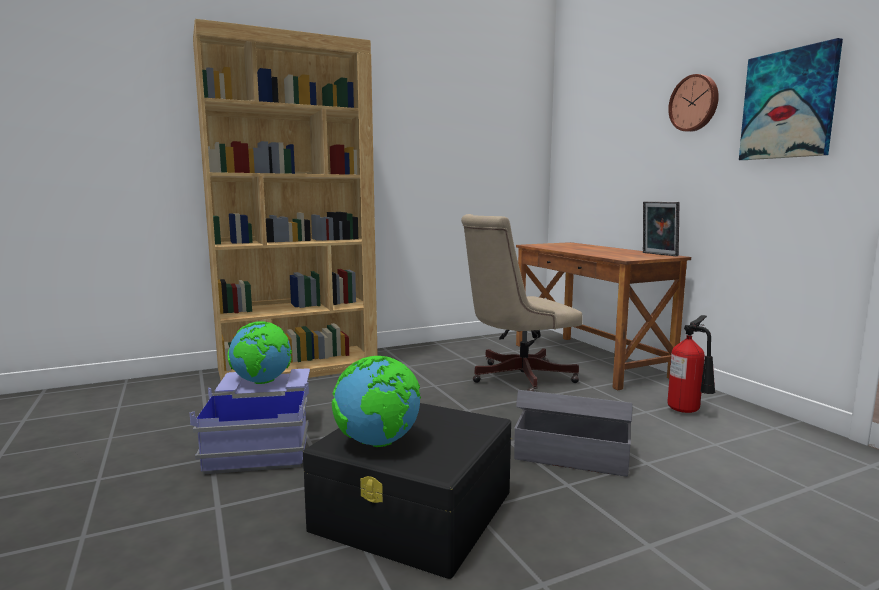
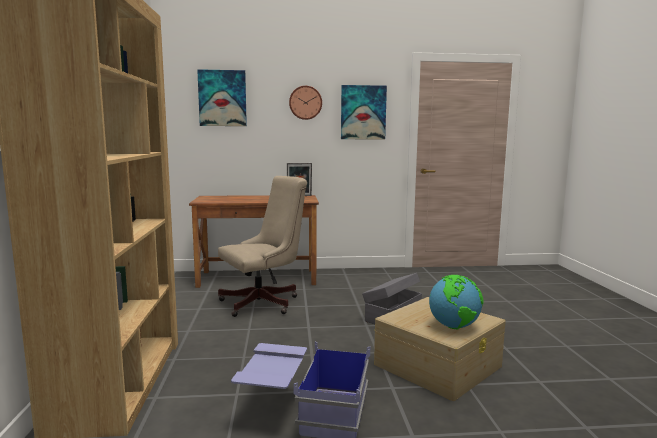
camera: 70 degrees left, 0 degrees up
globe [228,321,292,384] -> none
black storage box [303,403,511,579] -> beige storage box [374,297,505,401]
beige office chair [461,214,583,391] -> beige office chair turned 120 degrees counterclockwise [218,176,307,317]
fire extinguisher [667,315,716,413] -> none
none -> picture [197,69,247,126]

